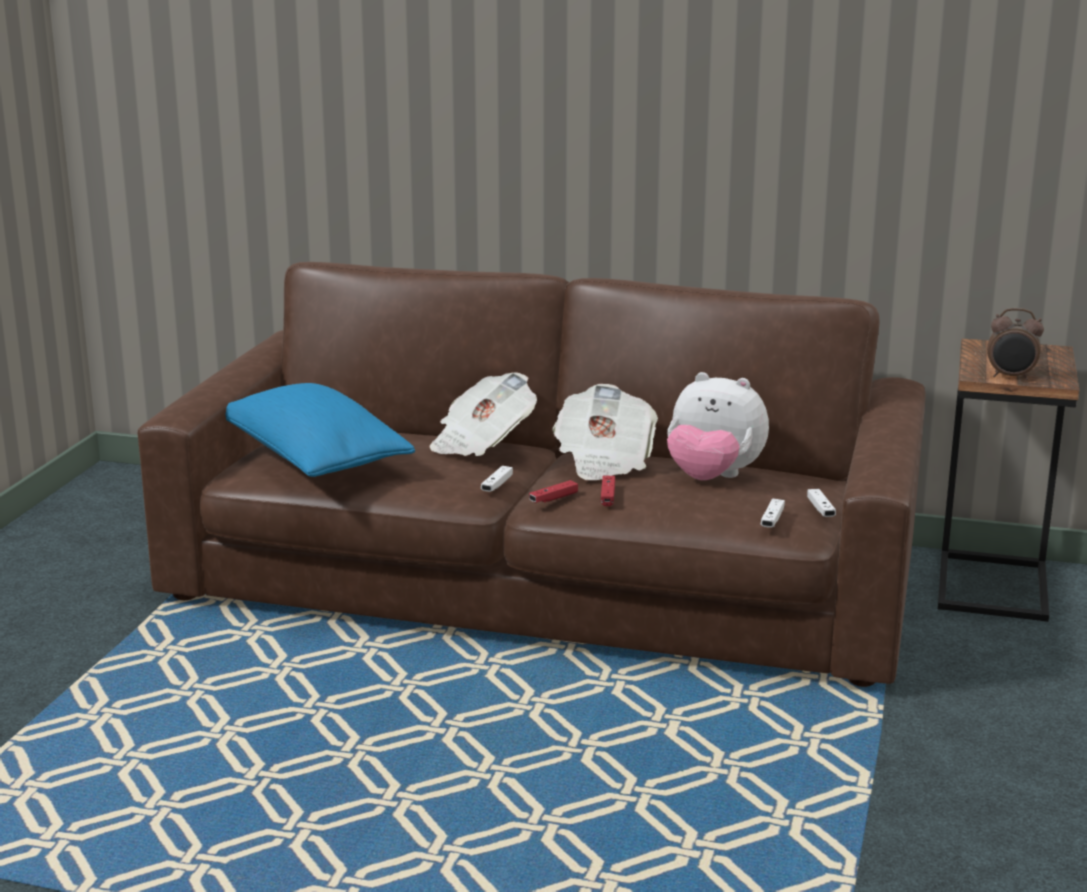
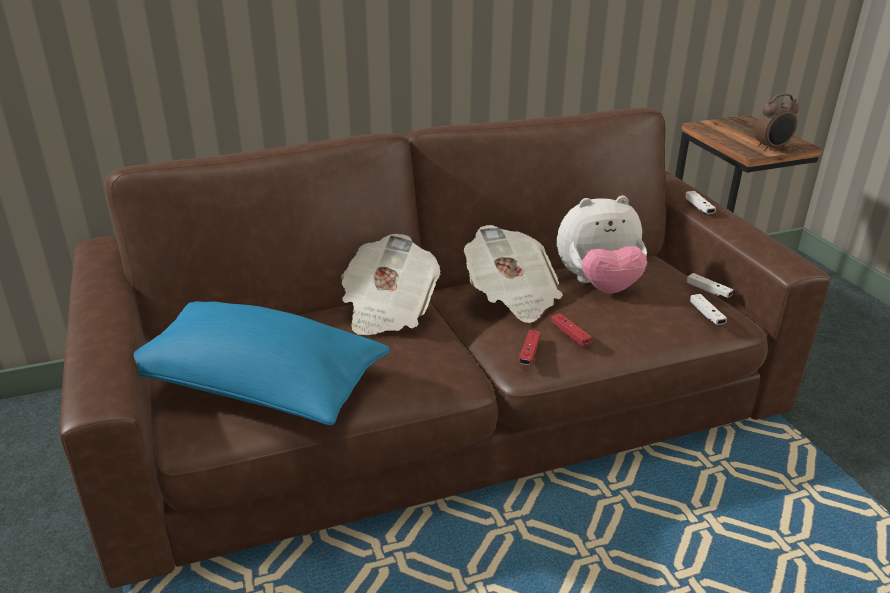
camera: 35 degrees left, 10 degrees up
white game controller [481,466,513,492] -> white game controller moved to [685,191,716,214]

